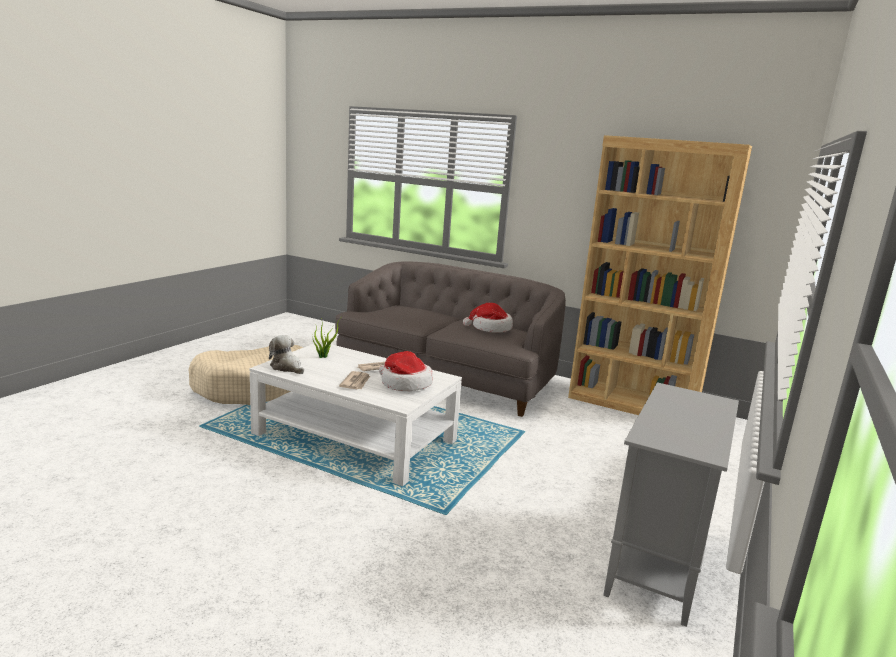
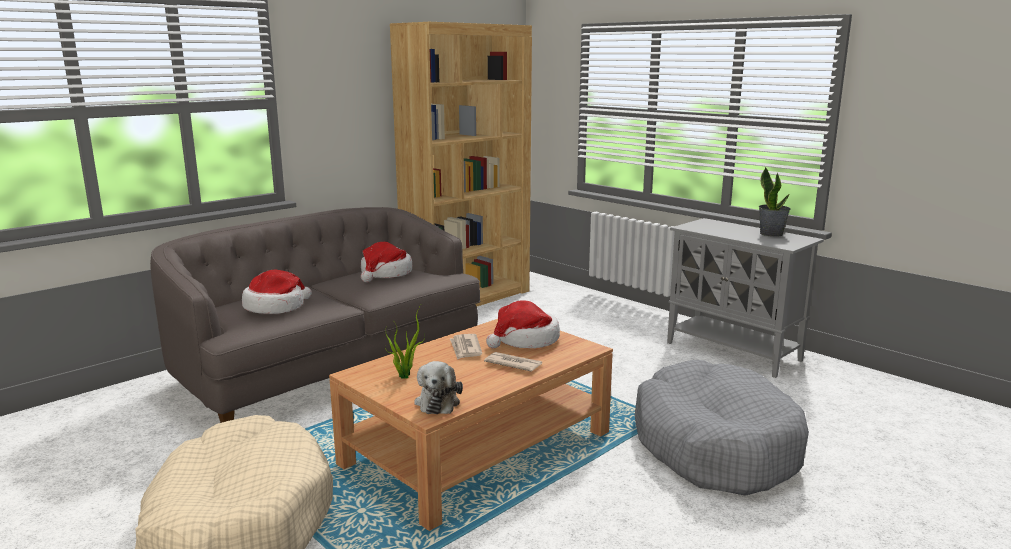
camera: 70 degrees left, 0 degrees up
white coffee table [249,341,462,486] -> brown coffee table [329,319,613,531]
plush toy [269,335,304,374] -> plush toy turned 60 degrees counterclockwise [414,361,463,414]
none -> hat [242,270,312,314]
none -> grey dog bed [635,360,809,496]
none -> potted plant [759,167,790,237]

